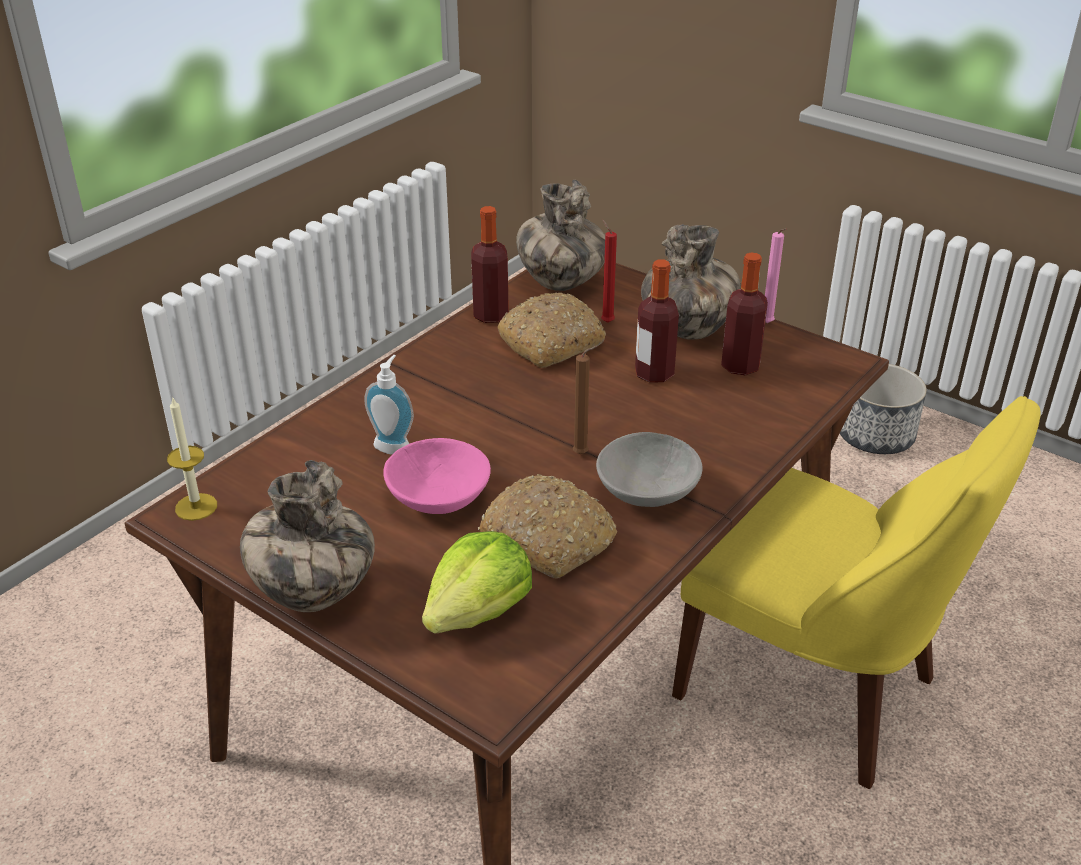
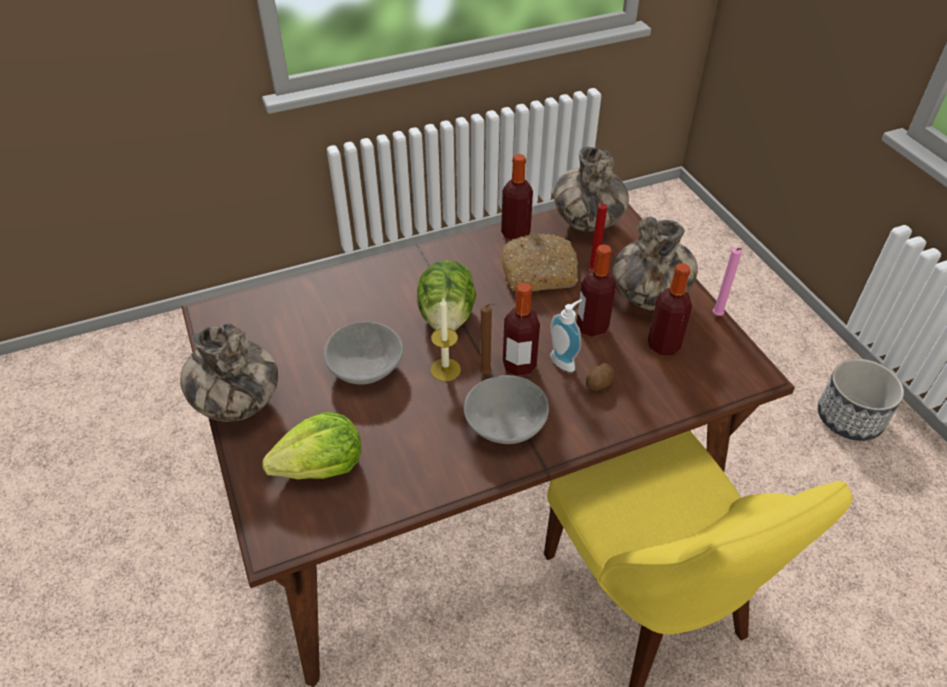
camera: 30 degrees right, 10 degrees up
candle [167,396,217,521] -> candle moved to [431,299,461,381]
soap dispenser [364,355,414,455] -> soap dispenser moved to [550,299,582,372]
pink bowl [383,438,491,514] -> grey bowl [324,322,403,385]
bread [478,474,617,579] -> none
none -> lettuce [417,260,476,331]
none -> bottle [503,283,540,376]
none -> potato [586,363,614,391]

